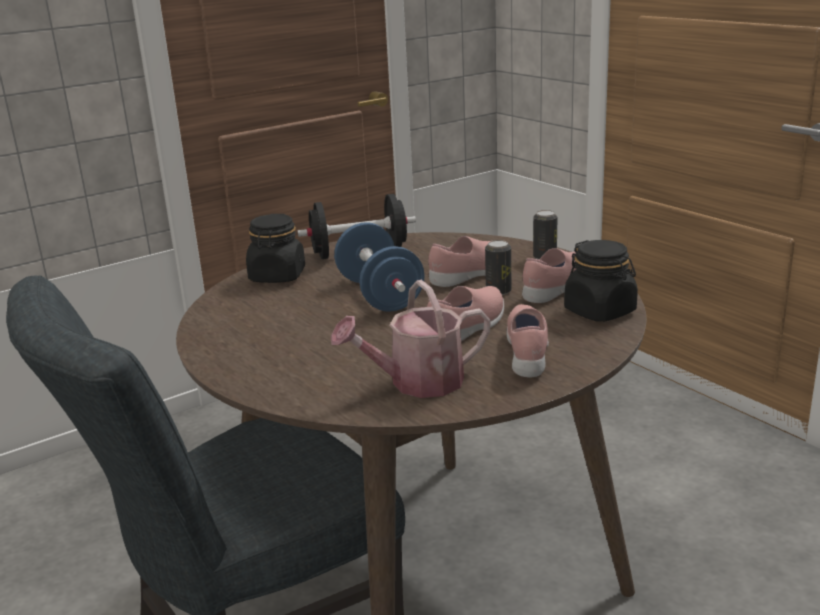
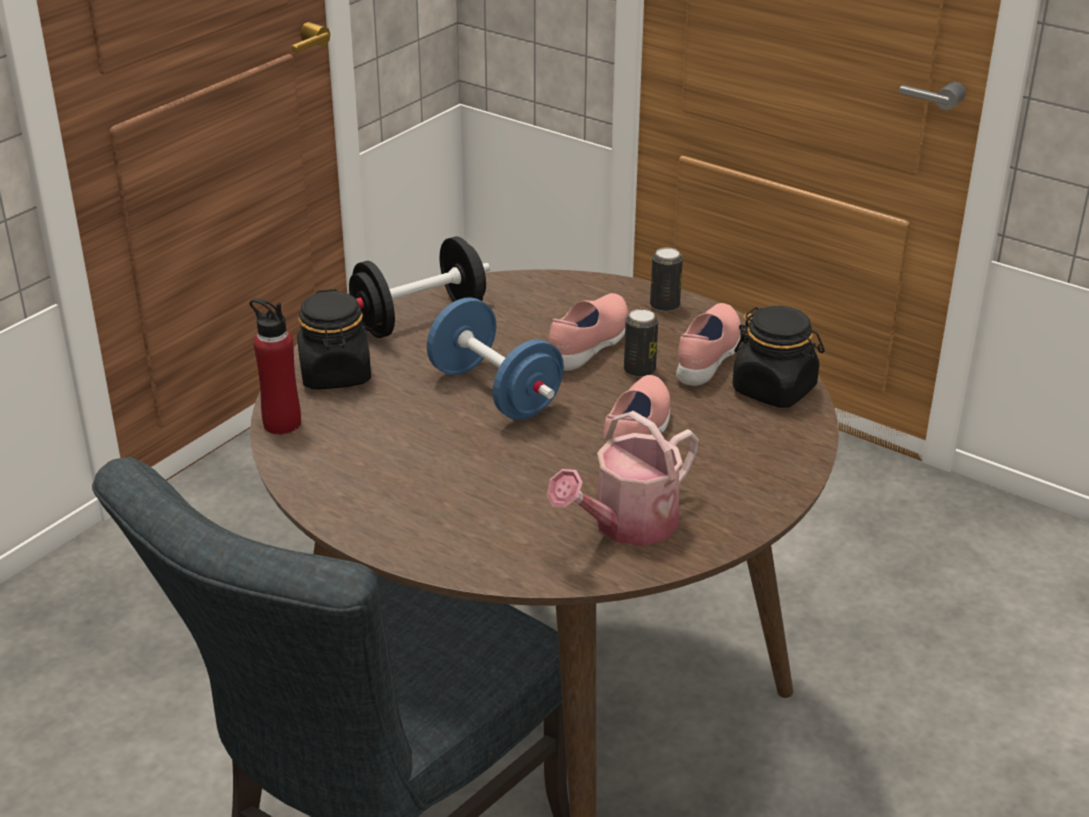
camera: 20 degrees left, 10 degrees up
pink shoe [507,304,549,377] -> none
none -> red bottle [249,298,301,434]

